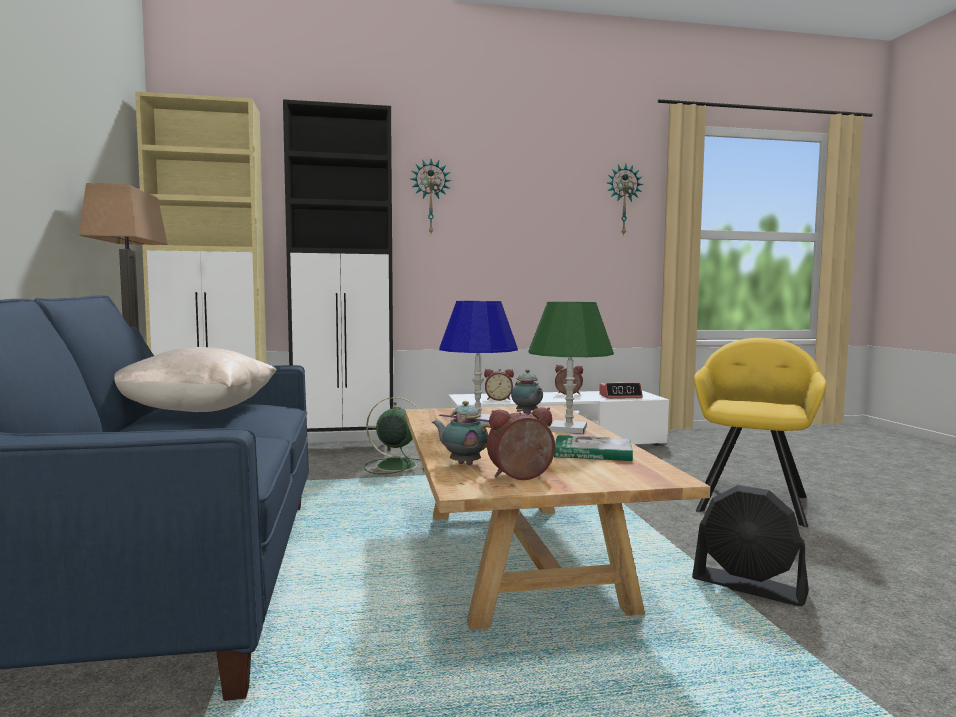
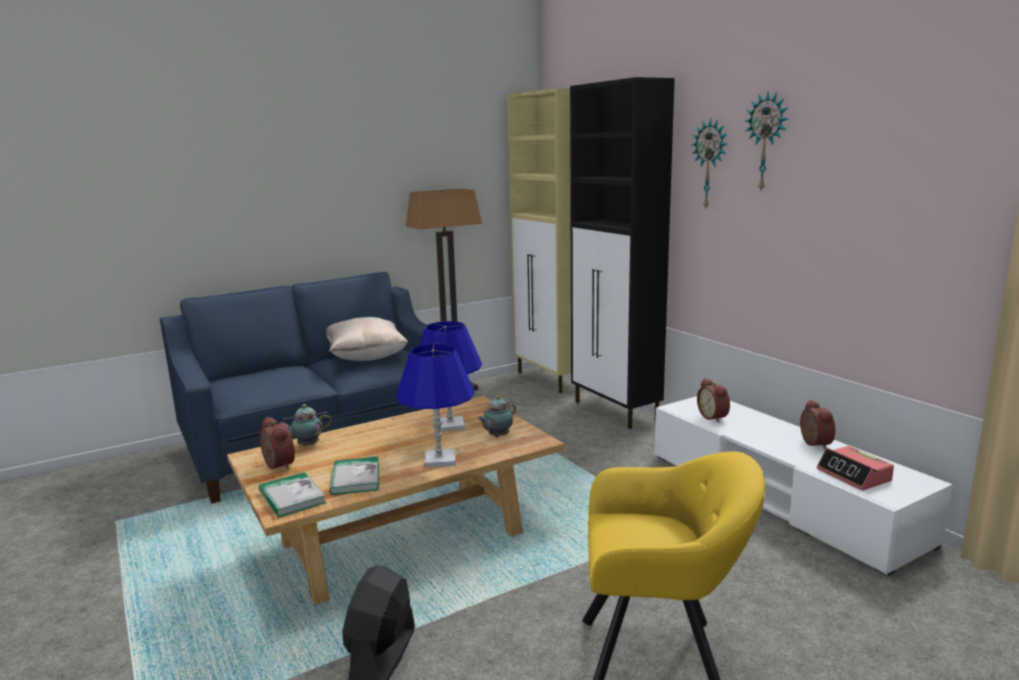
camera: 70 degrees right, 10 degrees up
green fan [364,397,424,474] -> none
teapot [432,401,491,465] -> teapot turned 120 degrees counterclockwise [279,404,332,446]
green table lamp [529,302,614,434] -> blue table lamp [396,344,475,468]
wall clock [607,164,644,236] -> wall clock moved to [745,91,789,191]
none -> book [259,472,326,517]

